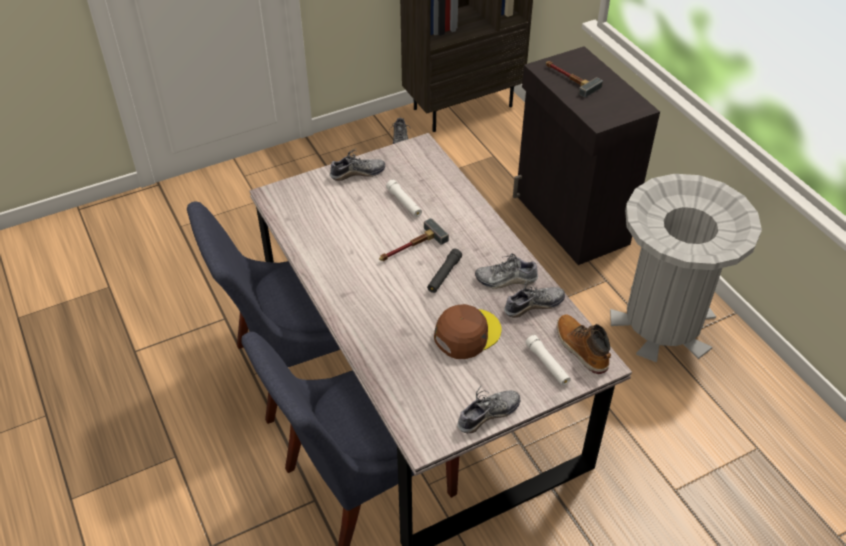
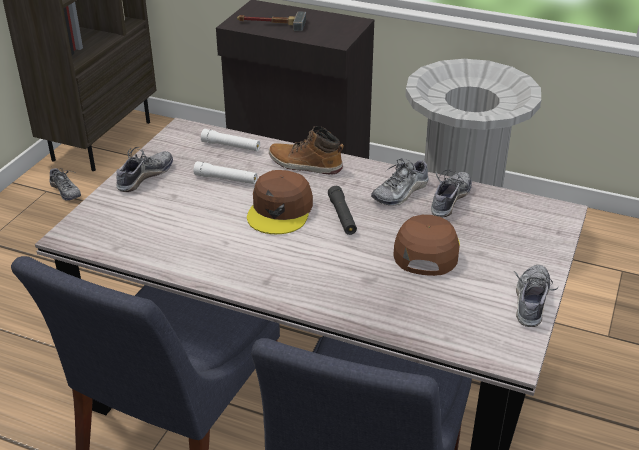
camera: 40 degrees left, 10 degrees down
hammer [379,218,449,261] -> brown cap [247,170,313,234]
white flashlight [525,335,571,386] -> white flashlight moved to [201,129,260,151]
boot [557,315,611,374] -> boot moved to [269,126,344,175]

